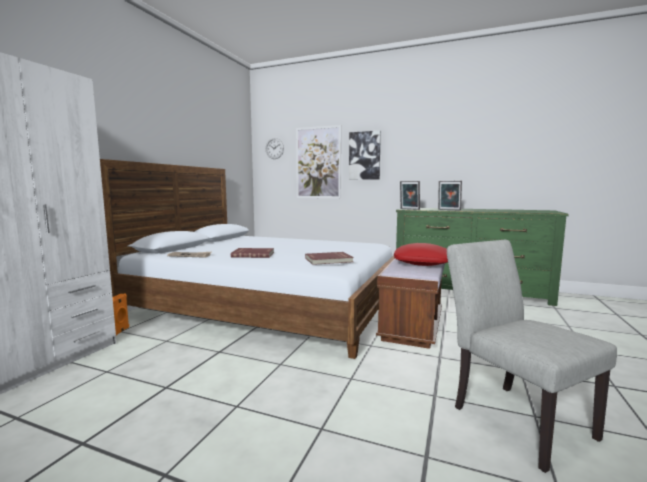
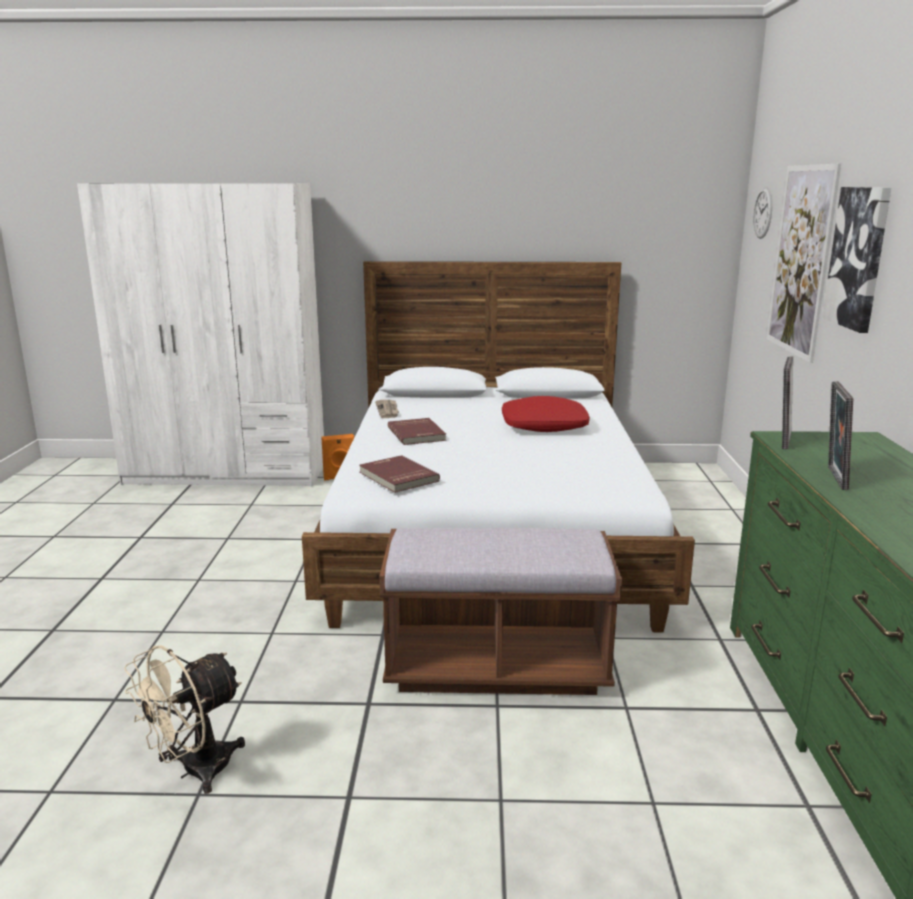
camera: 70 degrees right, 10 degrees up
red pillow [394,243,448,266] -> red pillow moved to [502,396,590,432]
grey chair [447,240,617,473] -> beige fan [124,645,245,794]

